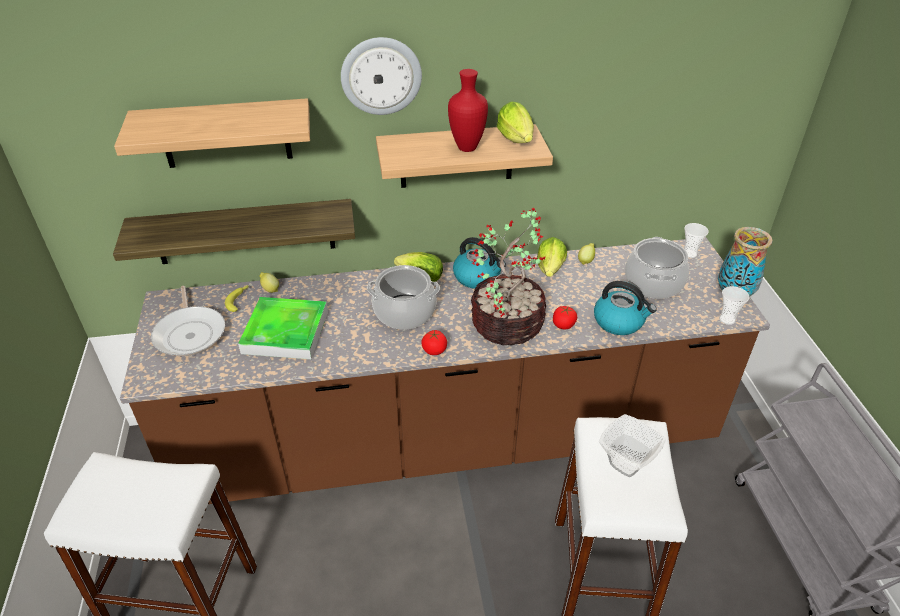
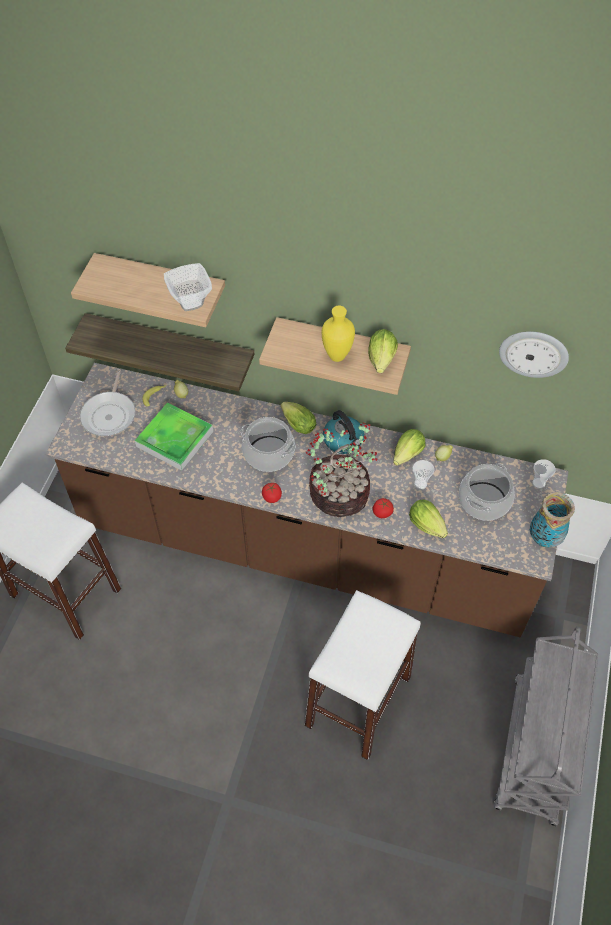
camera: 25 degrees right, 15 degrees up
wall clock [341,37,422,115] -> wall clock moved to [499,331,569,378]
red vase [448,69,488,152] -> yellow vase [322,306,355,362]
kettle [594,281,657,335] -> lettuce [409,499,448,538]
bowl [599,414,666,477] -> bowl moved to [164,263,212,311]
cup [719,286,749,325] -> cup moved to [413,460,434,490]

